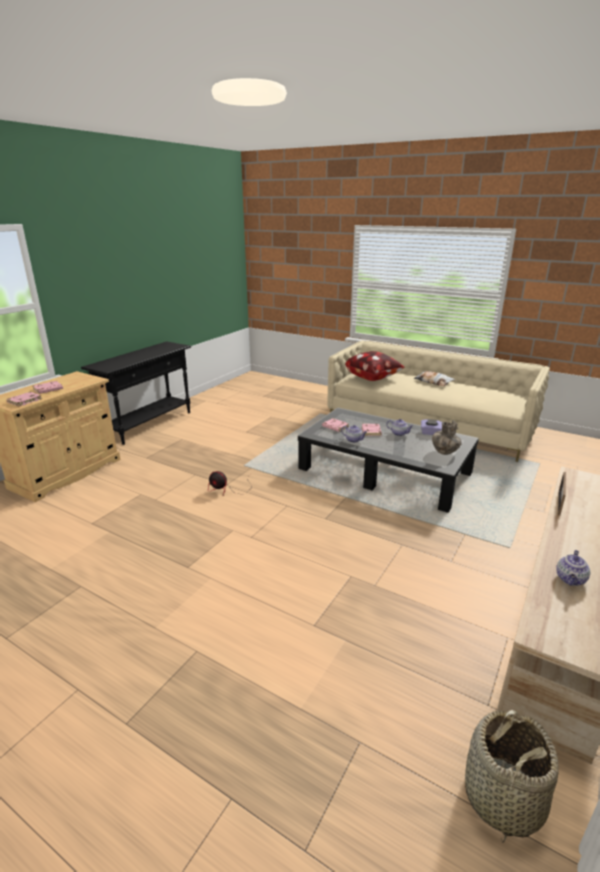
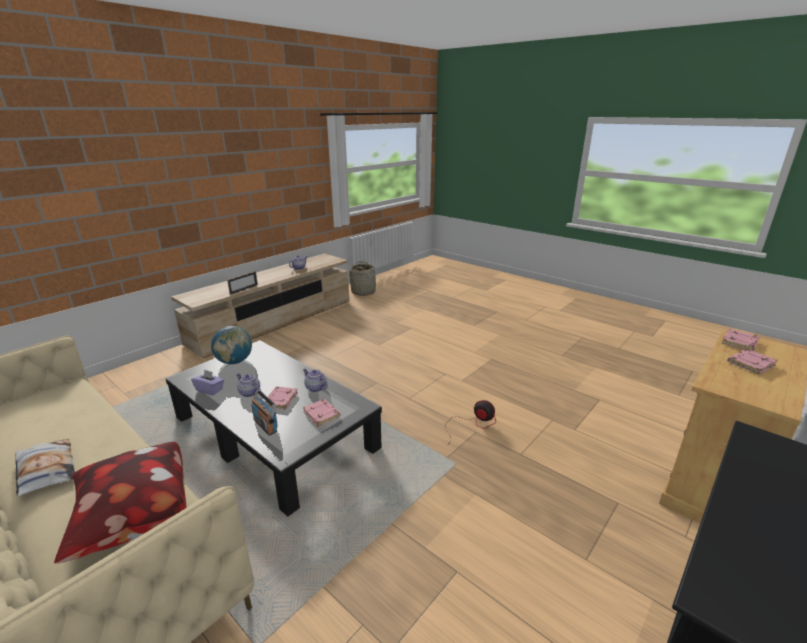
camera: 170 degrees left, 0 degrees up
vase [432,420,462,455] -> globe [211,326,252,364]
none -> radio [251,390,278,436]

